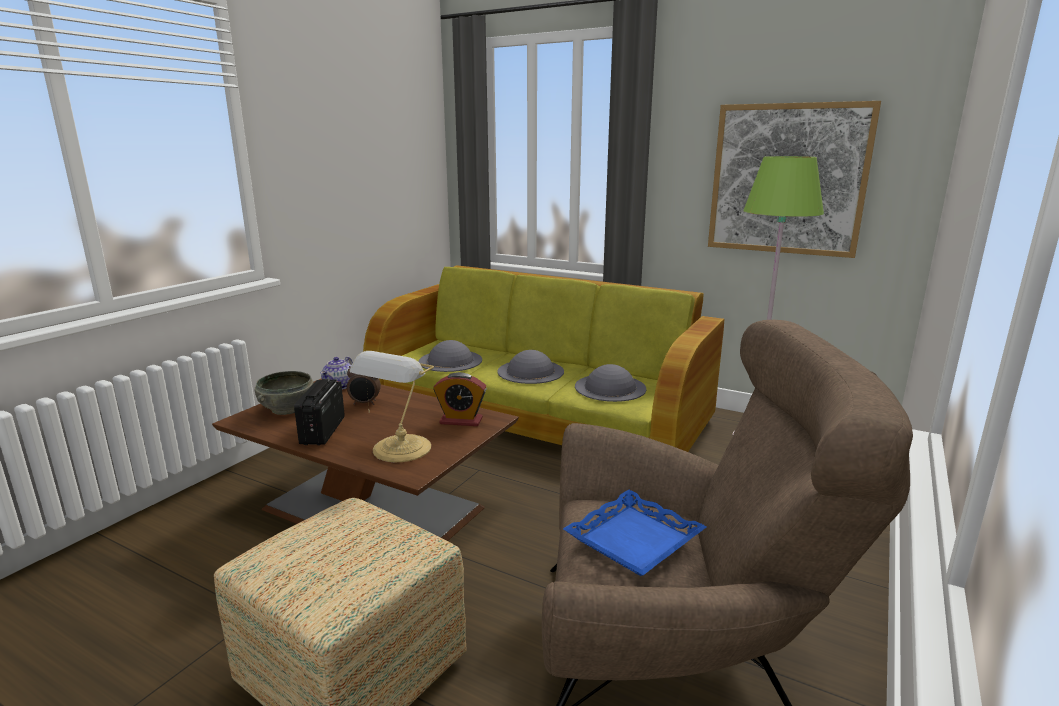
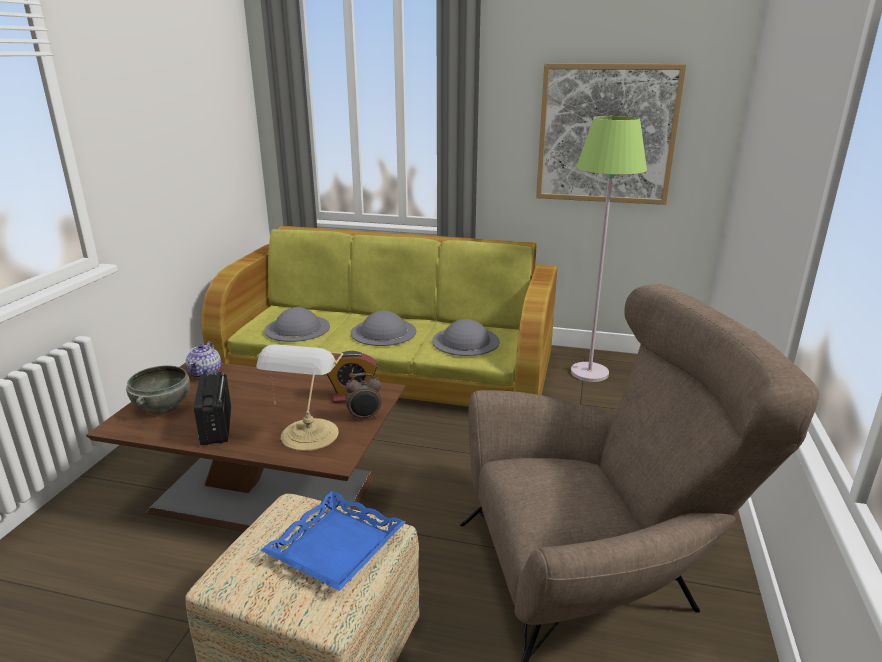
camera: 15 degrees left, 5 degrees up
alarm clock [347,366,381,405] -> alarm clock moved to [346,373,381,421]
blue tray [563,490,707,576] -> blue tray moved to [260,491,406,591]

